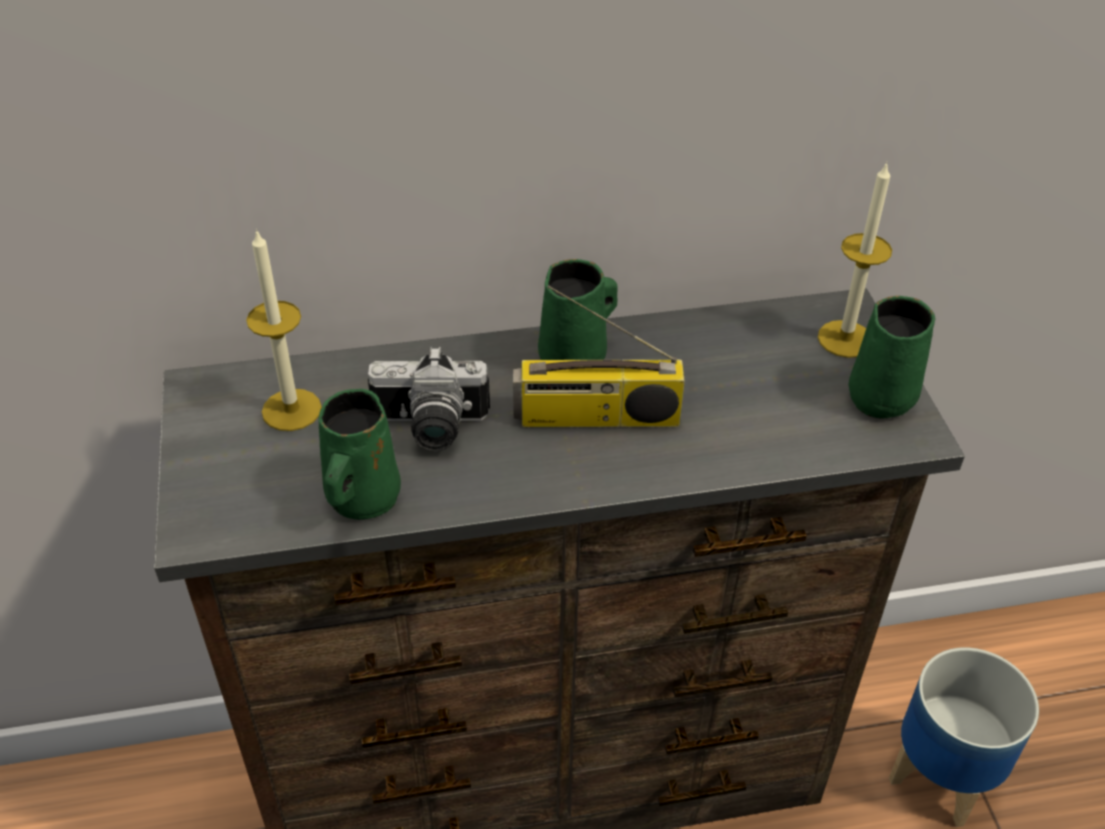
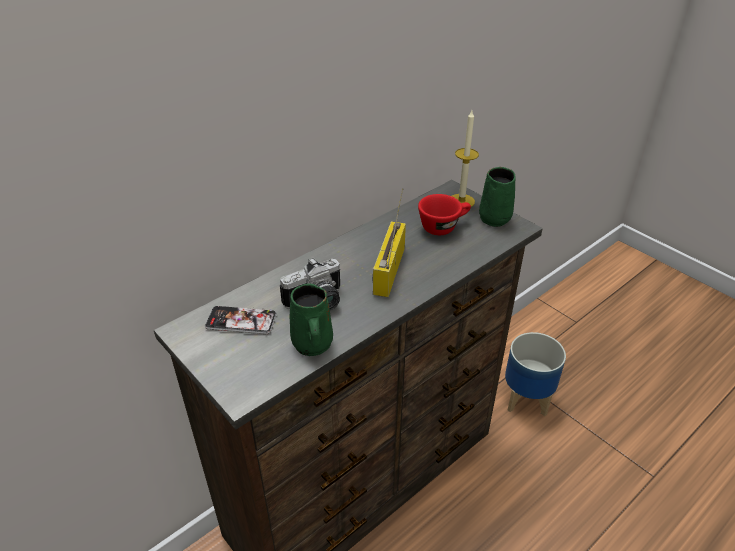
camera: 30 degrees left, 5 degrees down
candle [246,229,322,431] -> phone [205,306,277,334]
radio [513,285,685,427] -> radio turned 135 degrees clockwise [373,188,406,297]
green mug [538,259,618,360] -> none
none -> red cup [418,194,471,235]

